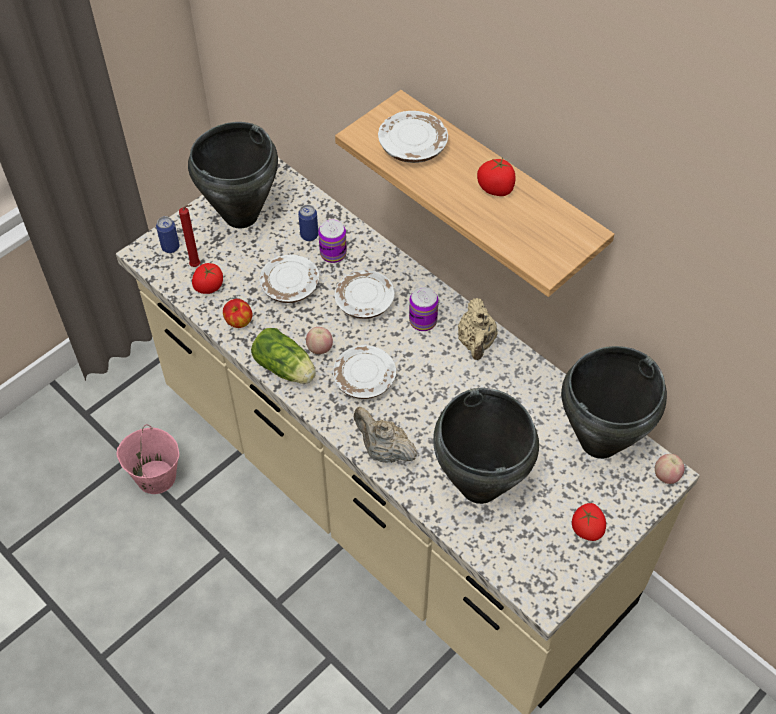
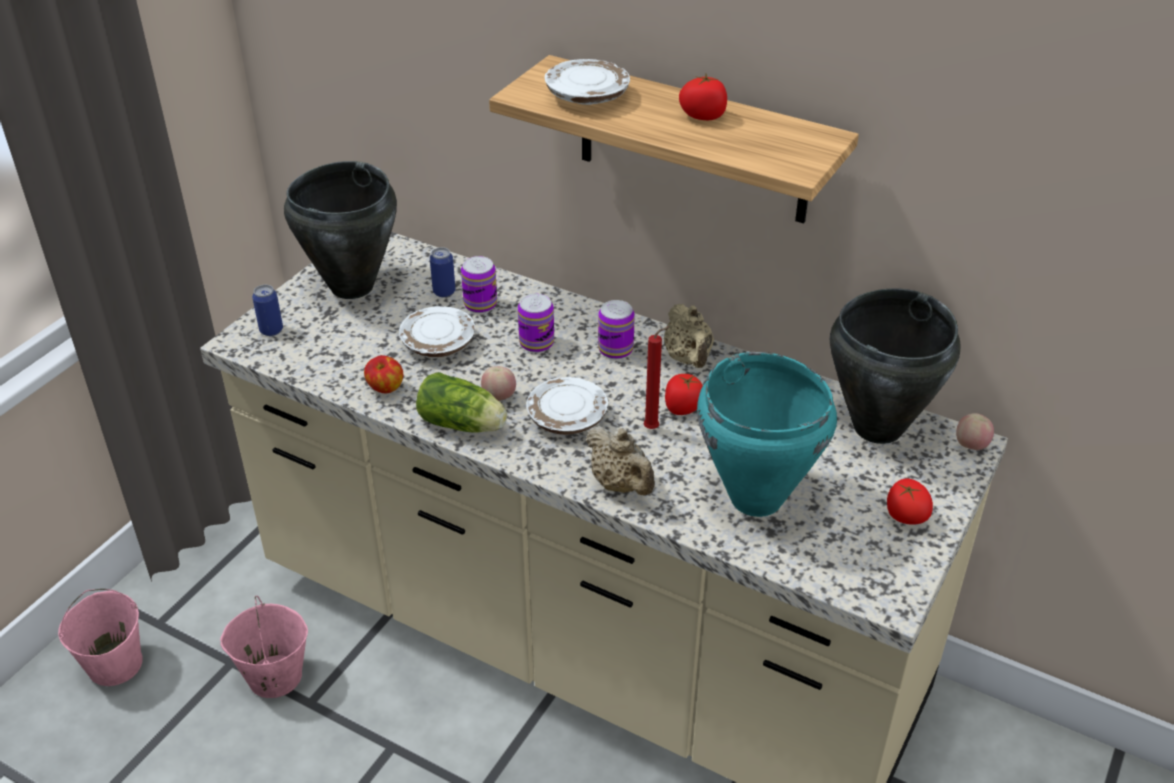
camera: 15 degrees left, 15 degrees down
red candle [179,204,200,267] -> red candle moved to [644,326,670,429]
tomato [192,263,223,294] -> tomato moved to [665,374,703,415]
white plate [334,270,395,319] -> can [518,294,554,353]
beige teapot [354,407,417,463] -> beige teapot turned 150 degrees counterclockwise [586,426,655,495]
black cooking pot [433,388,539,504] -> turquoise cooking pot [697,352,837,517]
none -> pink bucket [58,589,143,686]

